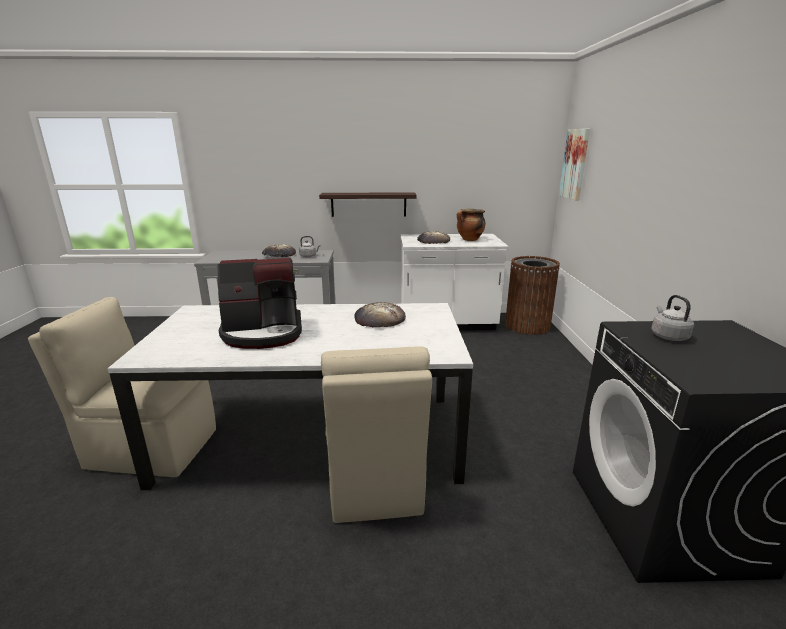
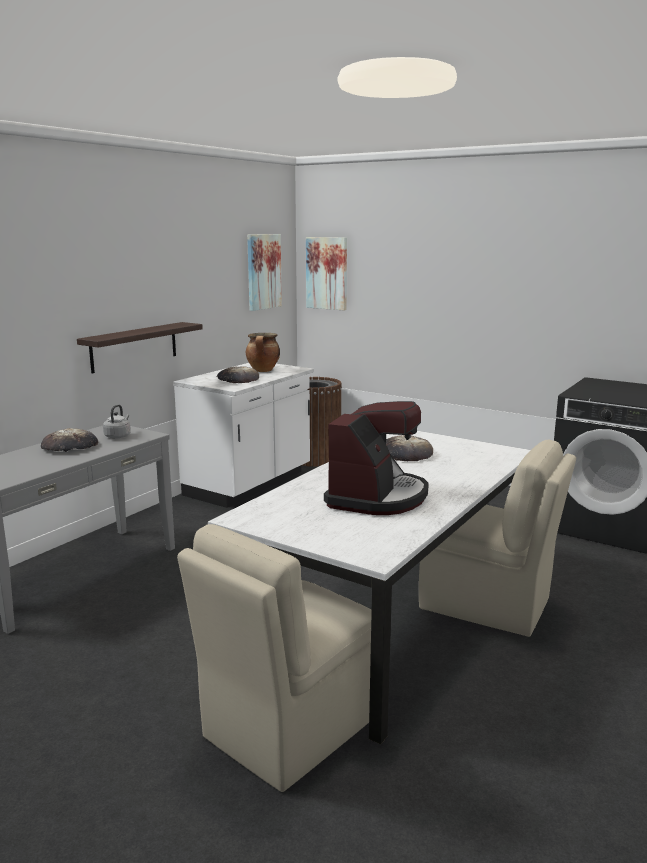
camera: 55 degrees left, 5 degrees down
grey kettle [651,295,694,341] -> none
none -> picture [247,234,282,311]

